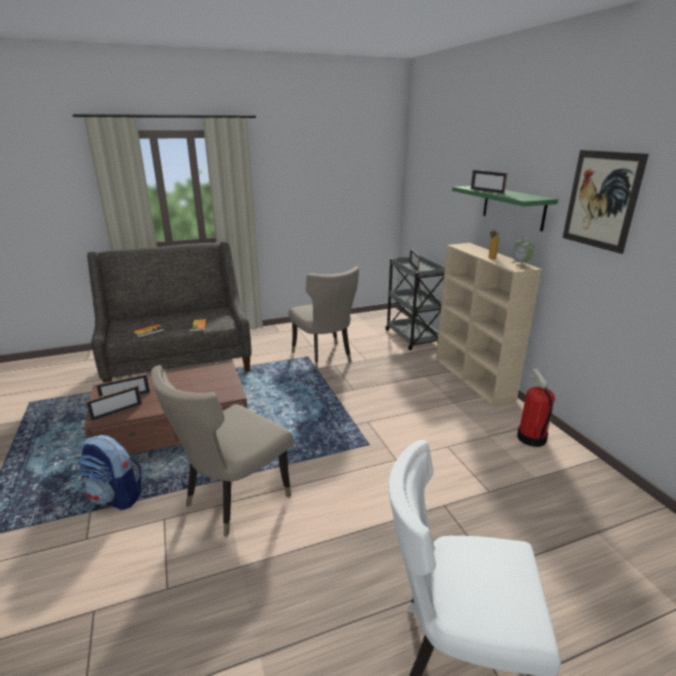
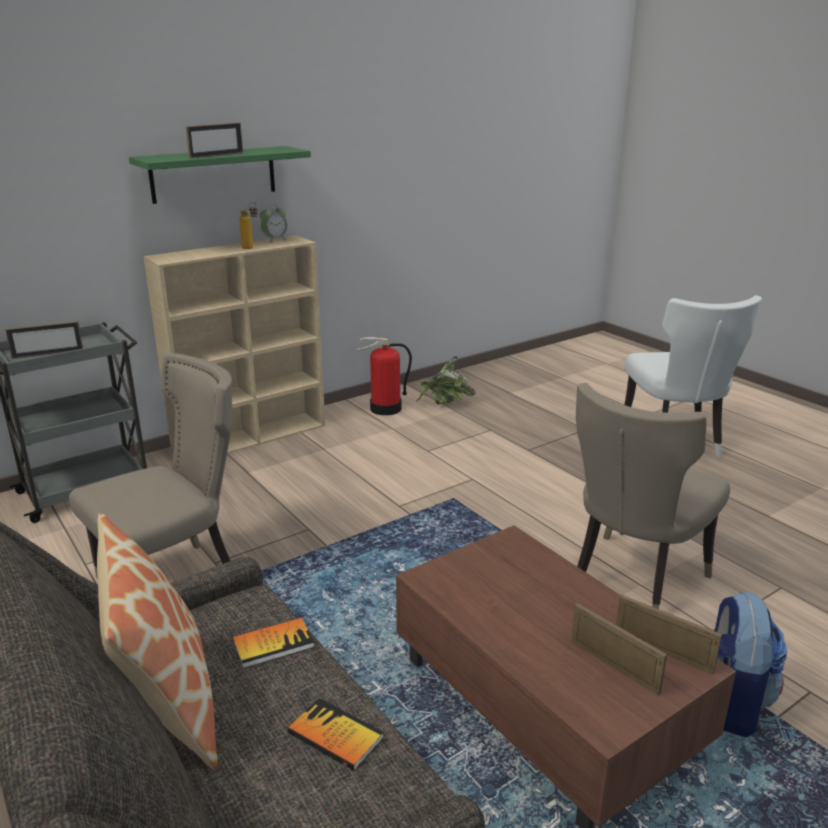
camera: 105 degrees left, 0 degrees up
beige chair [151,365,293,537] -> beige chair turned 105 degrees clockwise [576,383,730,609]
picture [563,150,649,254] -> none
none -> pillow [97,513,217,769]
none -> potted plant [416,356,476,404]

